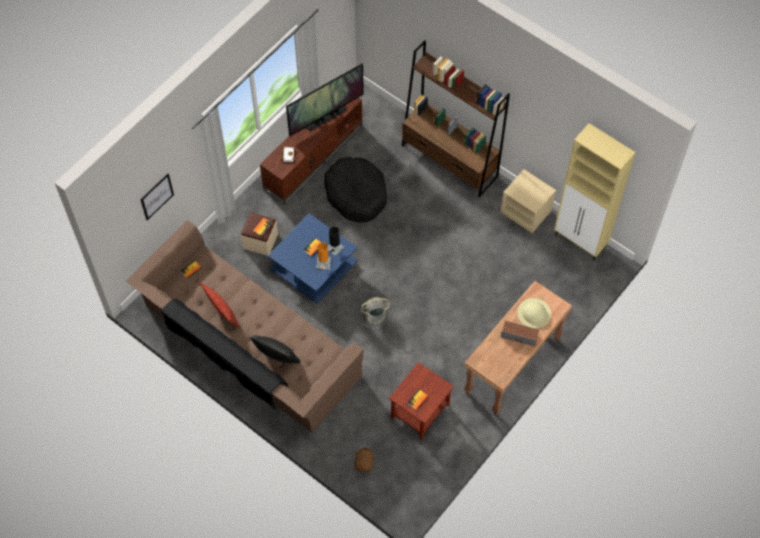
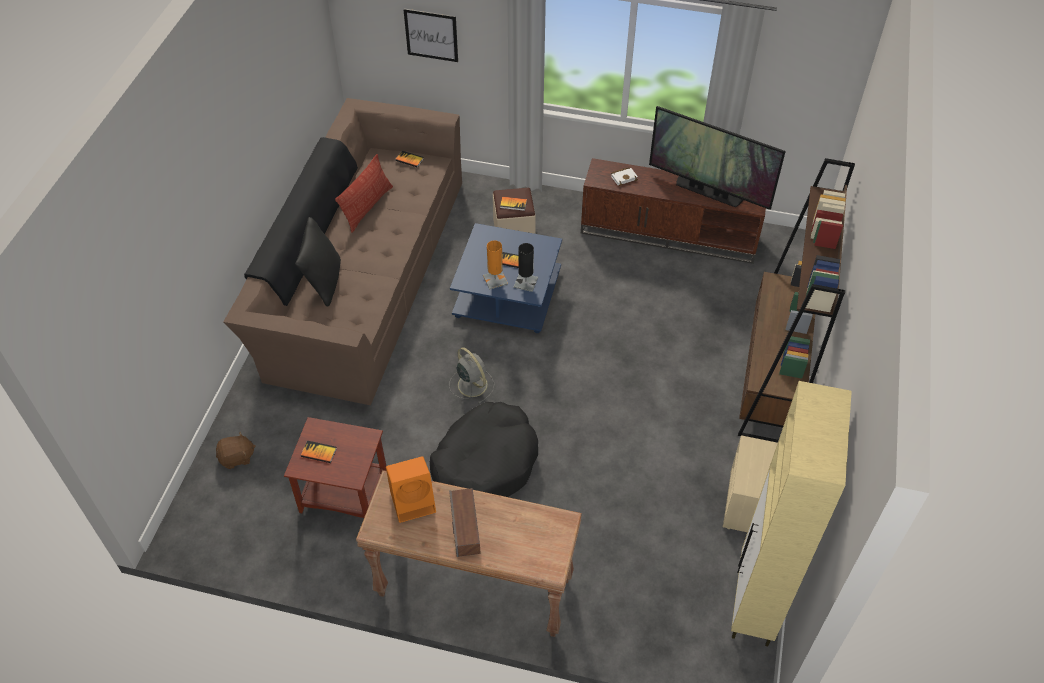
camera: 65 degrees right, 10 degrees down
black dog bed [324,157,387,223] -> black dog bed moved to [430,402,538,497]
beige hat [517,298,551,328] -> none
none -> orange speaker [386,456,436,523]

